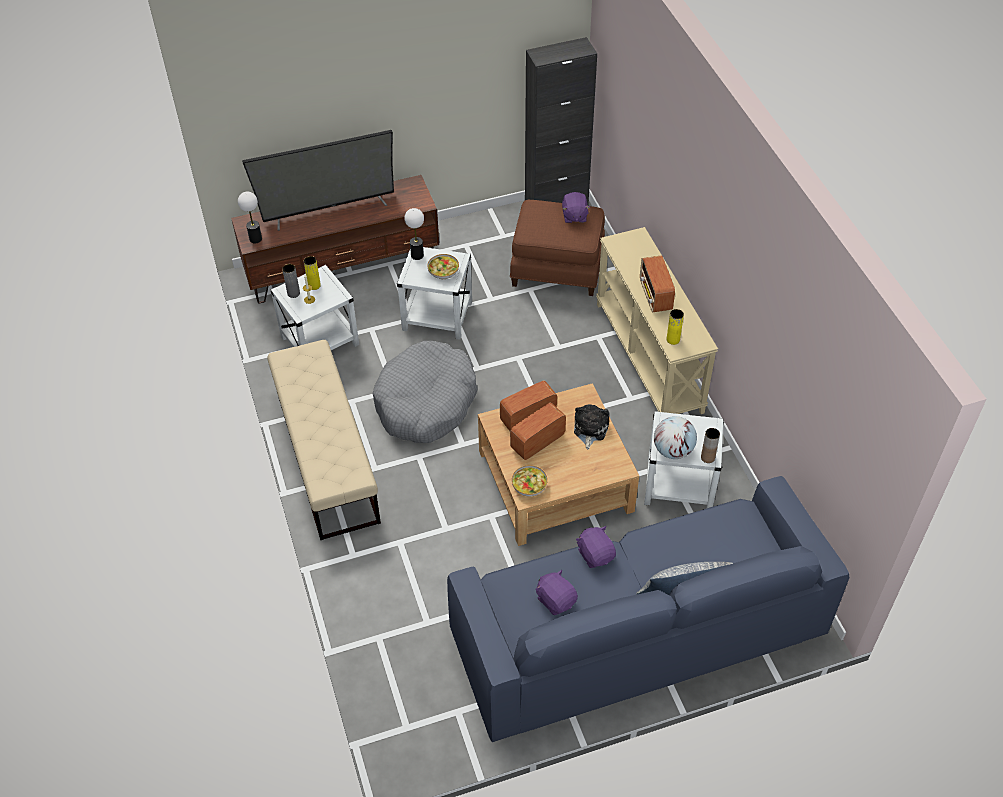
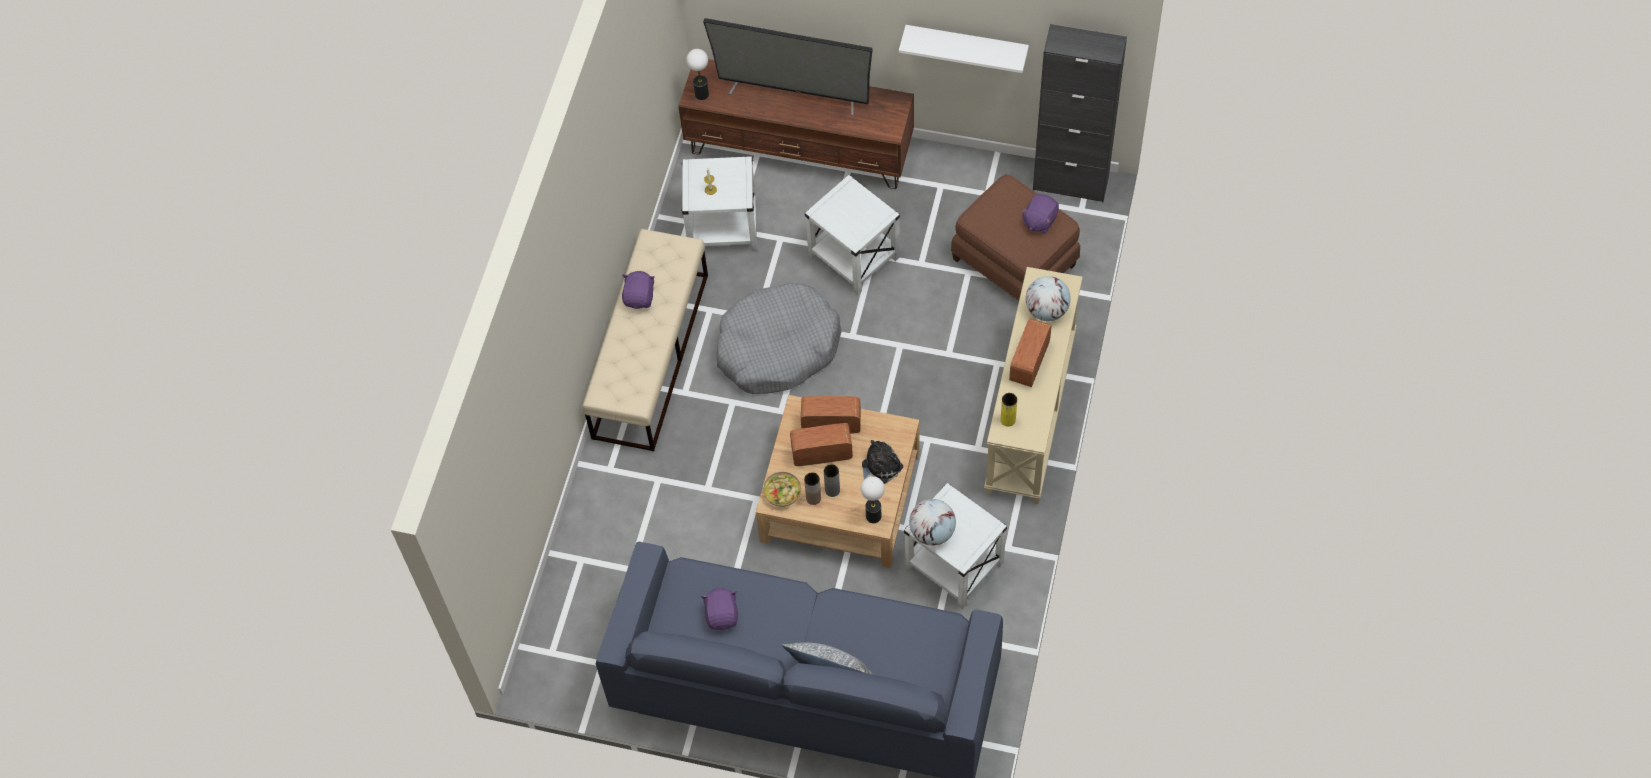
camera: 35 degrees right, 10 degrees up
grey vase [282,264,300,298] -> grey vase moved to [824,464,840,497]
yellow vase [304,256,321,290] -> none
table lamp [404,208,424,260] -> table lamp moved to [861,476,885,523]
bowl [427,254,459,279] -> none
purple plush toy [576,526,616,568] -> purple plush toy moved to [622,271,655,309]
brown vase [701,428,720,463] -> brown vase moved to [804,472,821,505]
none -> white shelf [899,25,1029,73]
none -> globe [1025,276,1071,321]

